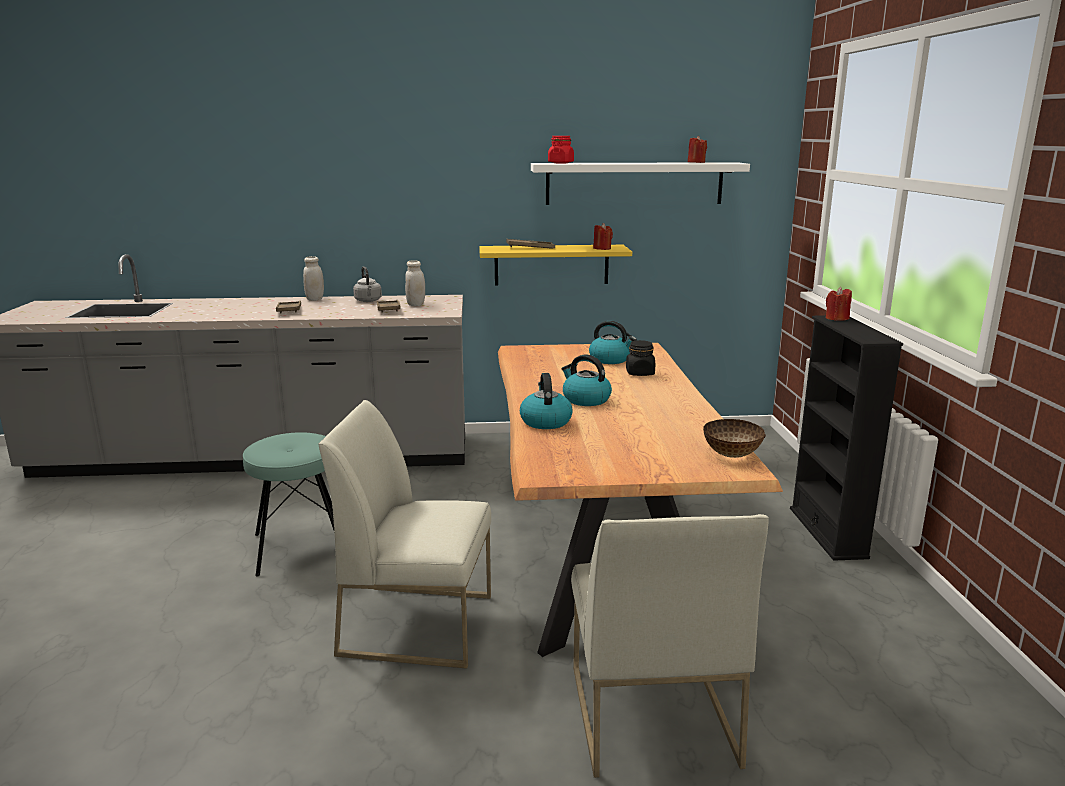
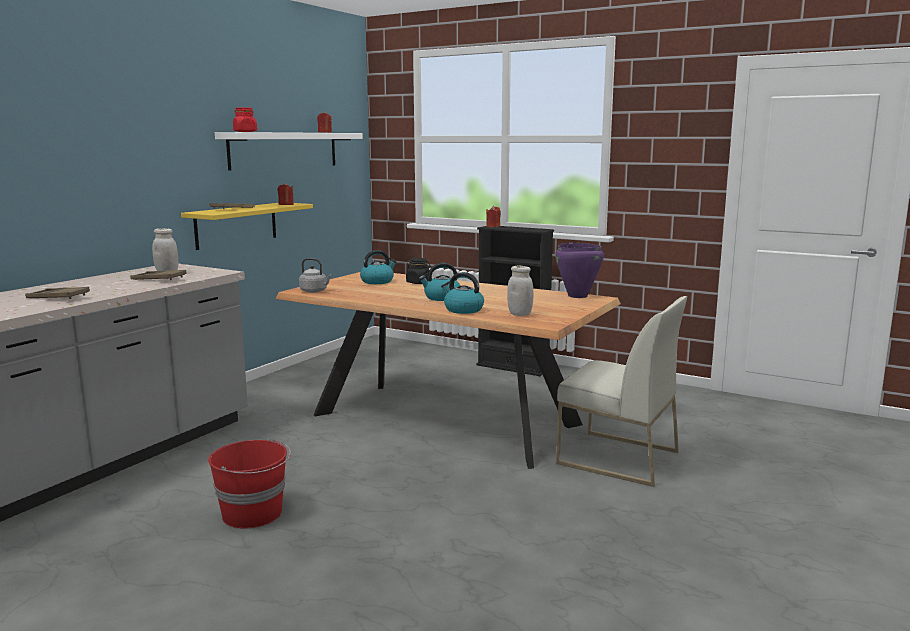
camera: 55 degrees left, 5 degrees down
turquoise stool [243,432,334,576] -> red bucket [208,439,291,529]
white jar [303,256,324,301] -> white jar moved to [507,266,534,316]
white chair [318,400,491,669] -> none
grey kettle [353,266,382,302] -> grey kettle moved to [299,258,332,293]
bowl [703,419,766,458] -> purple cooking pot [555,243,604,298]

